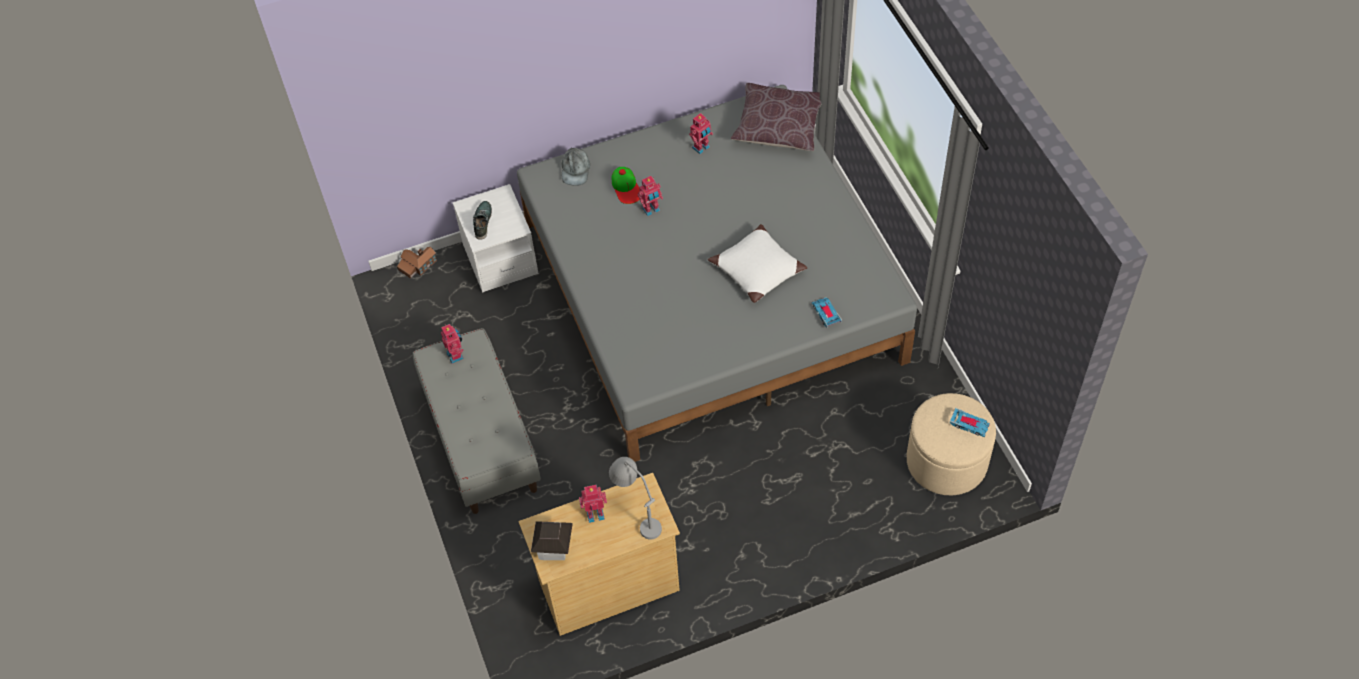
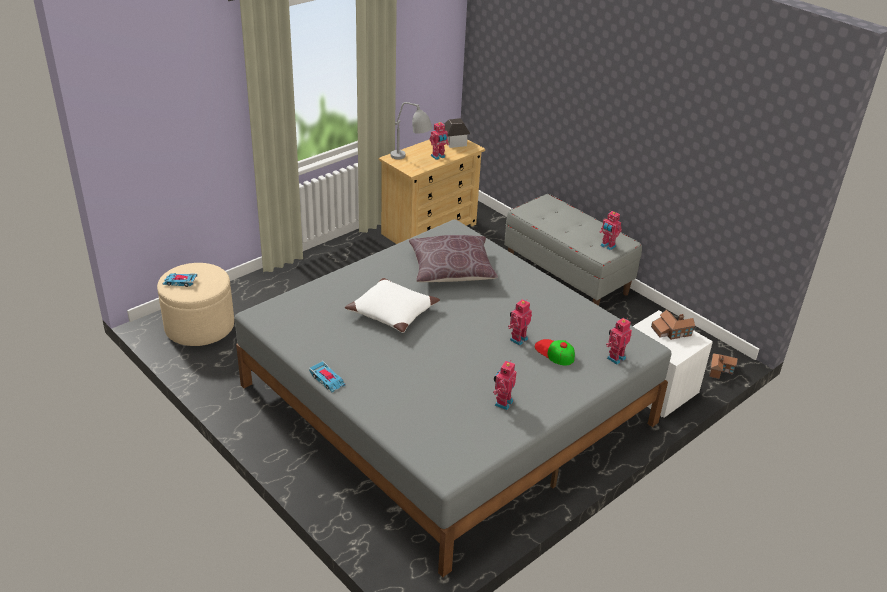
camera: 155 degrees right, 20 degrees down
shoe [473,201,492,240] -> toy house [651,310,695,340]
grey cap [562,147,590,186] -> toy robot [606,318,632,365]
brown pillow [731,83,822,151] -> brown pillow moved to [409,235,498,282]
toy car [811,297,842,328] -> toy car moved to [309,361,346,392]

